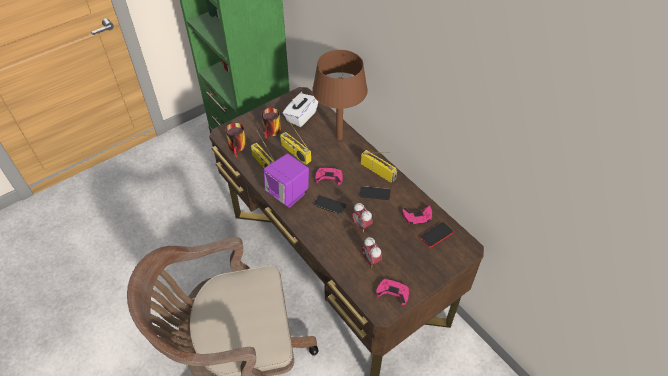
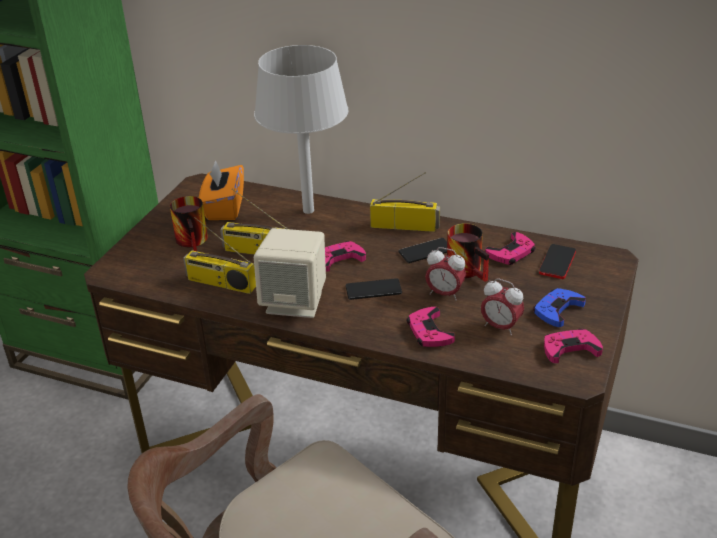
camera: 30 degrees left, 15 degrees down
mug [225,123,247,157] -> mug moved to [447,223,489,282]
purple speaker [264,154,309,208] -> beige speaker [254,228,326,318]
white tissue box [283,92,318,127] -> orange tissue box [199,160,244,220]
brown table lamp [312,50,368,140] -> grey table lamp [254,45,348,214]
none -> pink game controller [406,307,455,347]
none -> blue game controller [533,288,586,327]

